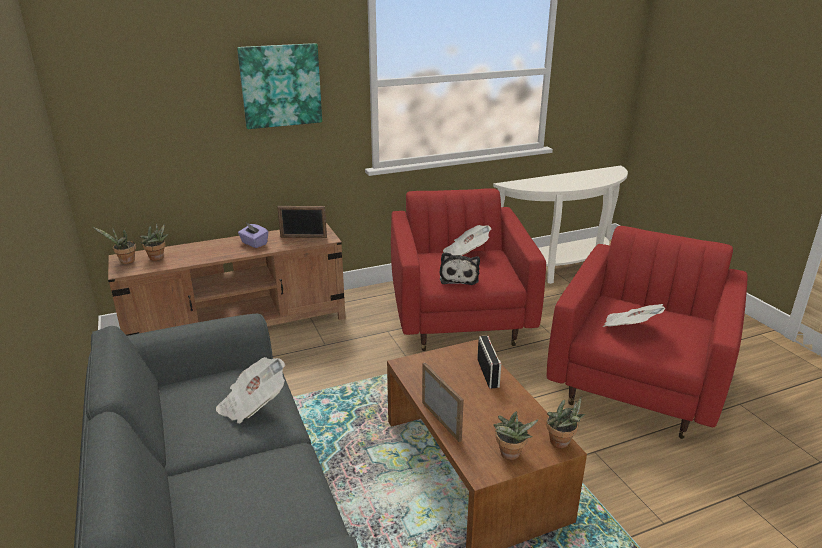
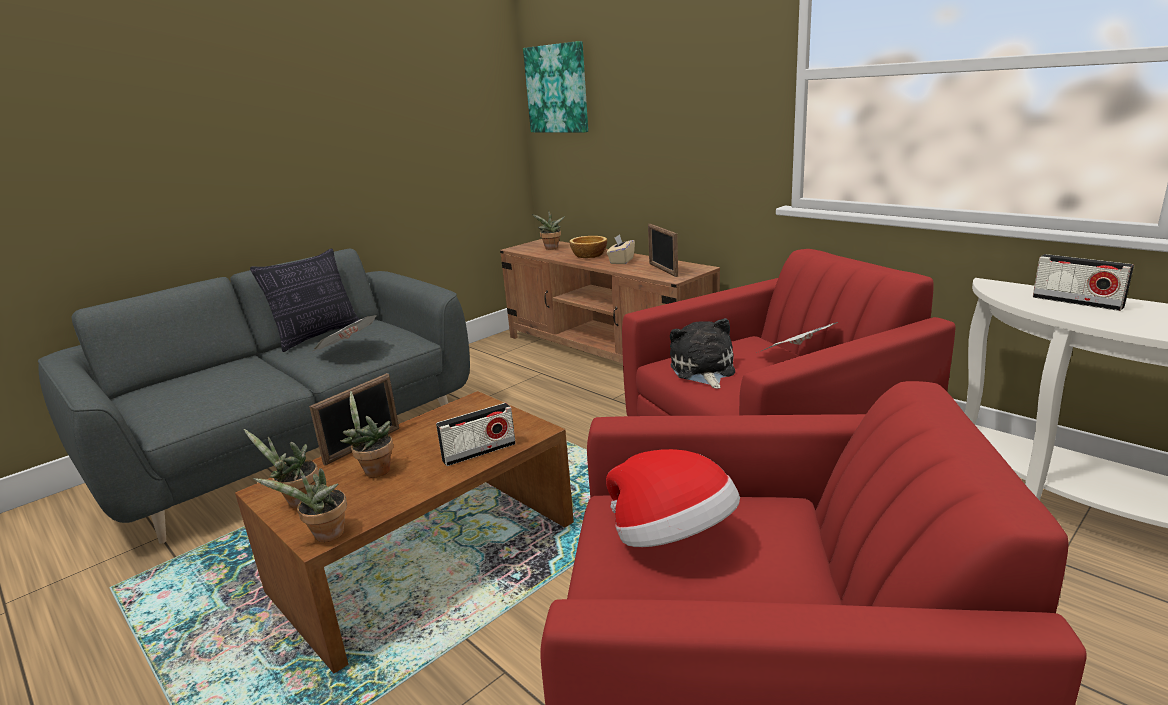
camera: 70 degrees right, 5 degrees down
potted plant [93,227,136,264] -> potted plant moved to [340,391,393,478]
picture [237,43,322,129] -> picture moved to [523,41,588,133]
purple tissue box [238,223,268,248] -> beige tissue box [607,234,635,264]
plush toy [440,252,480,285] -> plush toy turned 105 degrees clockwise [670,318,735,389]
newspaper [603,304,665,327] -> hat [606,449,740,547]
none -> pillow [250,248,360,352]
none -> bowl [569,236,607,258]
none -> radio [1033,254,1134,311]

